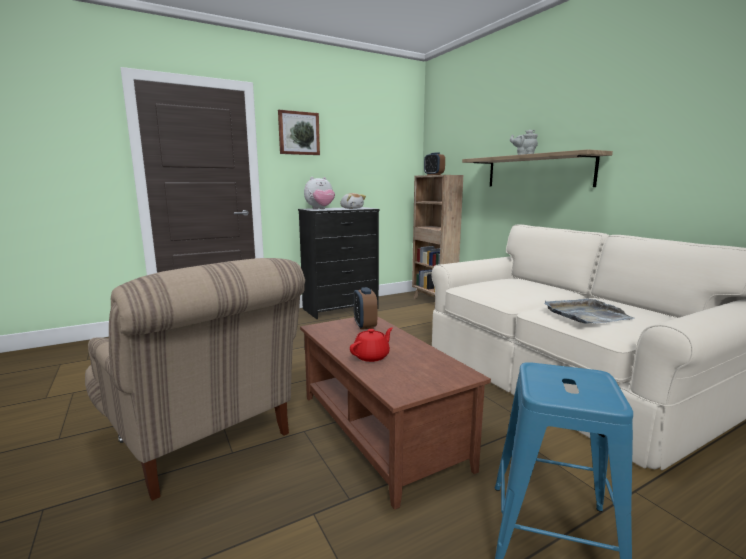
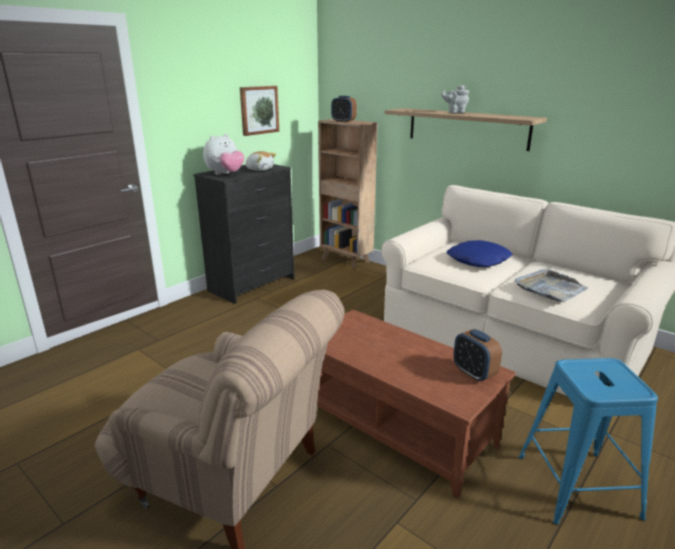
camera: 20 degrees left, 10 degrees up
picture [278,110,320,155] -> picture moved to [240,86,279,136]
red teapot [350,328,393,362] -> none
alarm clock [354,287,377,330] -> alarm clock moved to [453,329,502,382]
none -> blue pillow [447,240,512,267]

